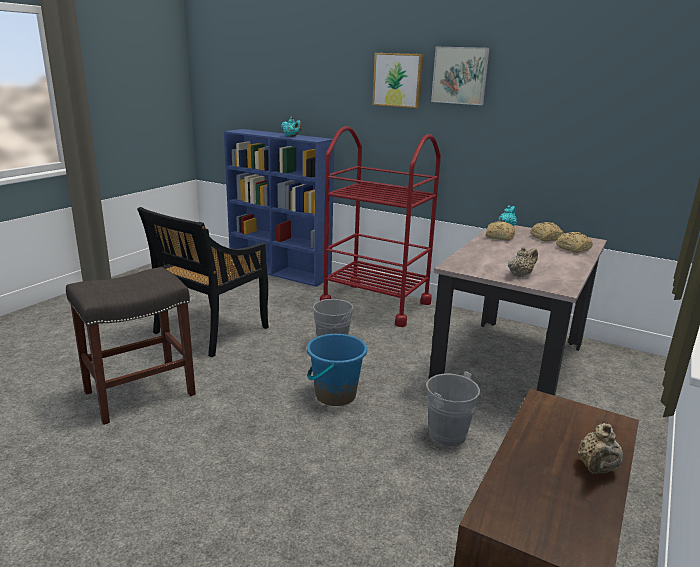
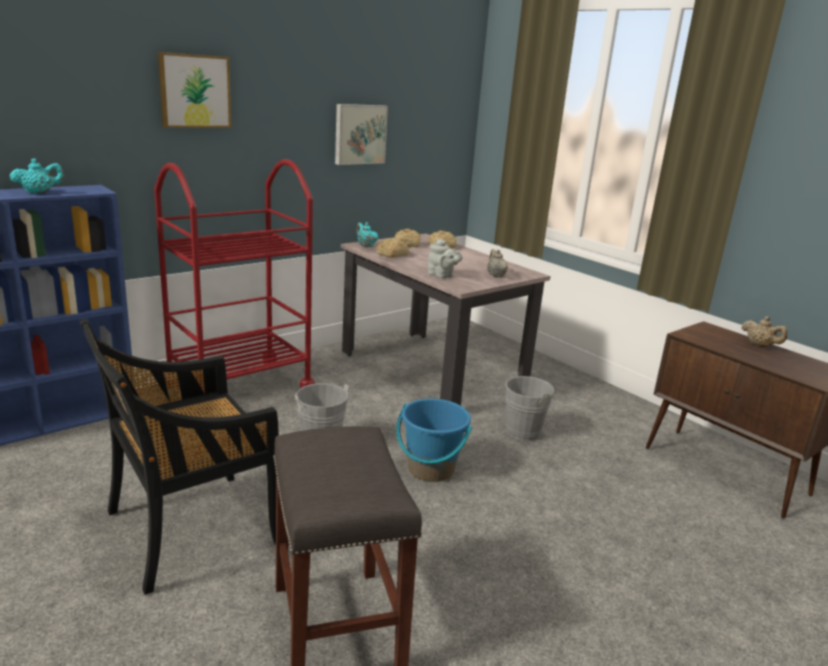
camera: 70 degrees left, 0 degrees up
black chair [137,207,269,357] -> black chair turned 90 degrees clockwise [80,319,279,595]
picture [431,47,490,105] -> picture moved to [335,104,388,165]
none -> grey teapot [428,238,462,278]

